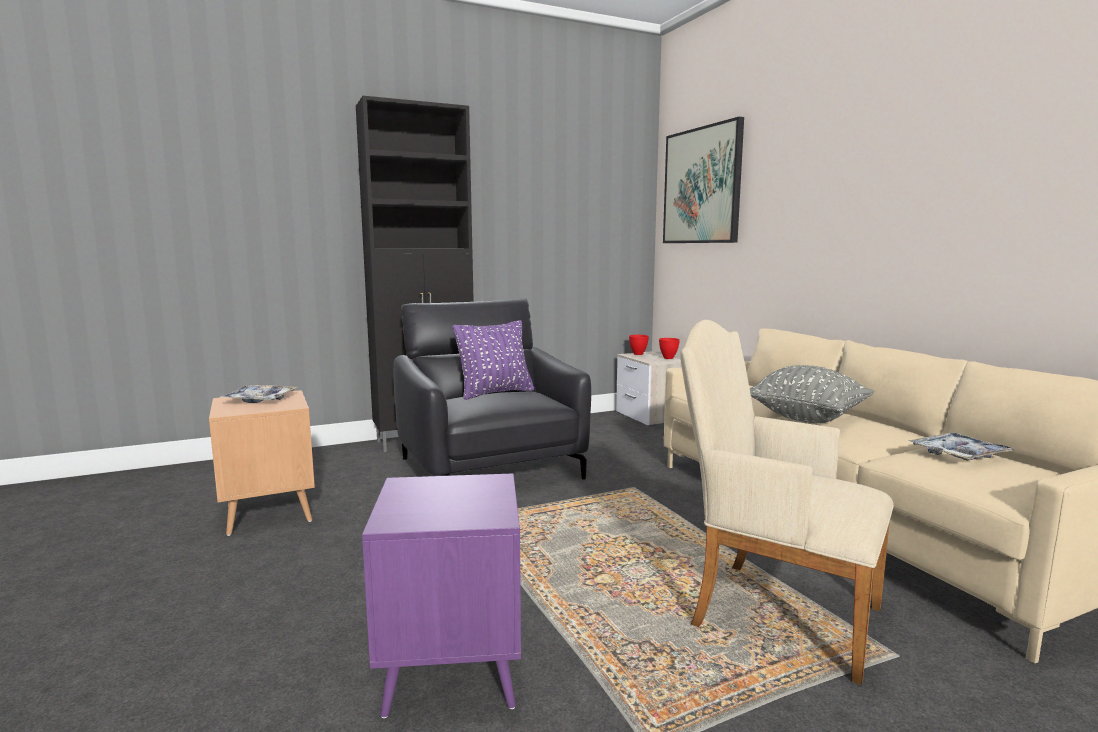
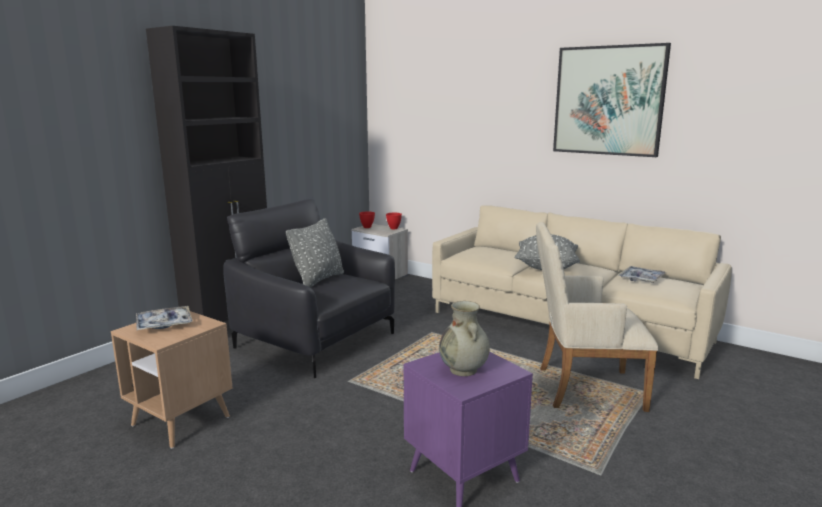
camera: 30 degrees left, 5 degrees up
purple pillow [453,320,534,400] -> grey pillow [286,218,344,288]
picture [663,117,744,243] -> picture moved to [553,43,671,157]
none -> beige vase [439,301,490,376]

